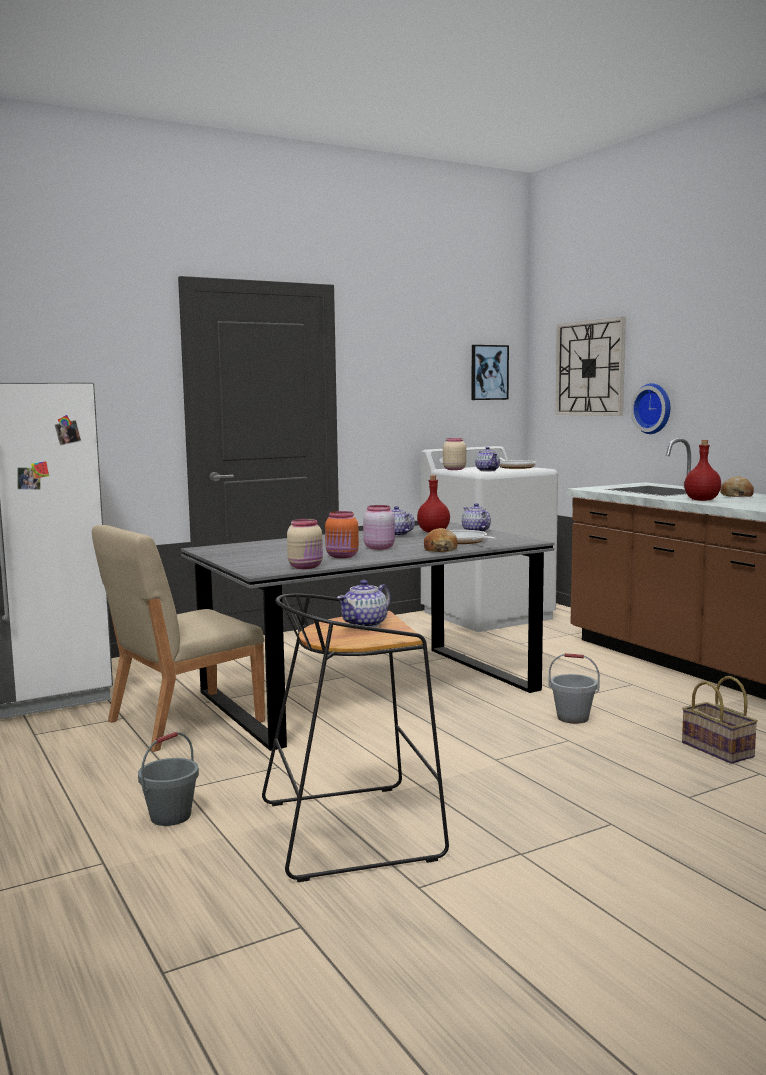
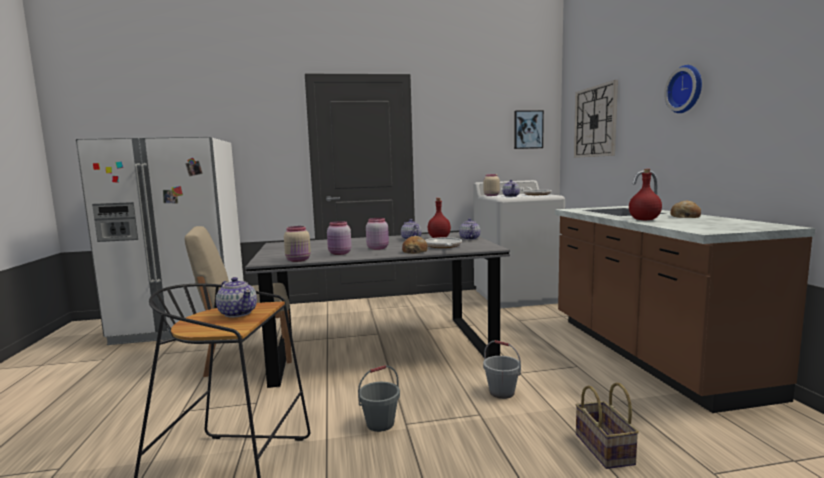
camera: 20 degrees right, 0 degrees up
grey bucket [138,732,199,826] -> grey bucket moved to [358,365,400,432]
orange jar [325,511,359,558] -> pink jar [327,221,352,255]
teapot [337,580,390,627] -> teapot turned 105 degrees counterclockwise [216,277,257,317]
wall clock [630,383,670,434] -> wall clock moved to [664,65,702,113]

